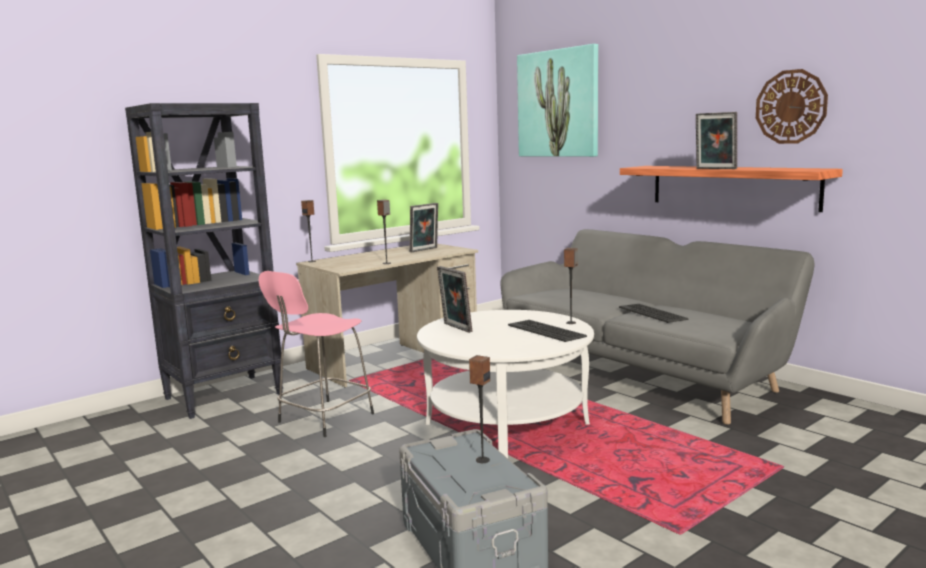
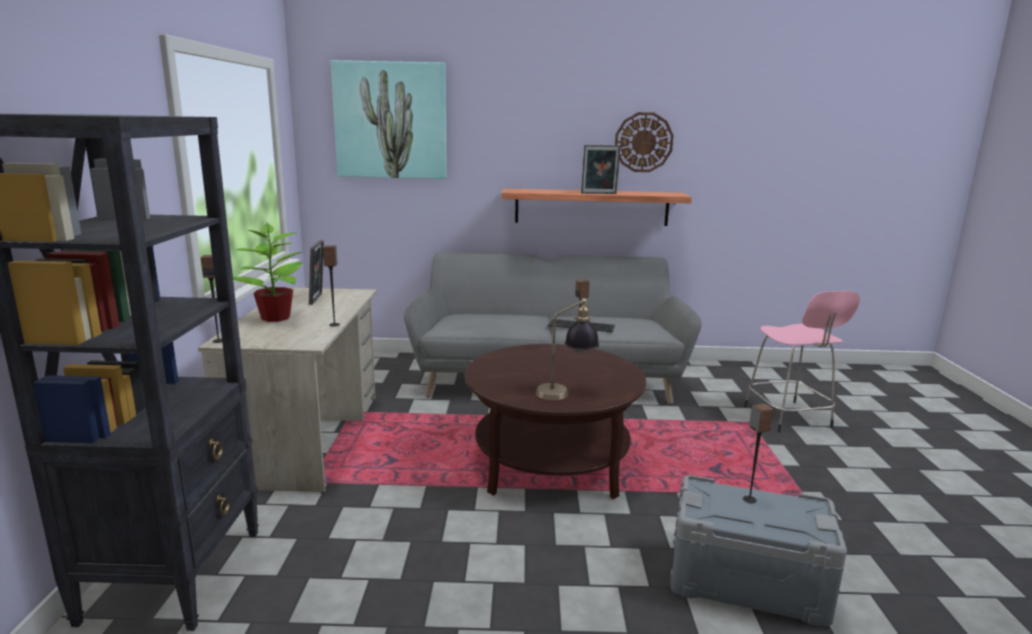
camera: 50 degrees left, 5 degrees up
pink stool [259,271,374,437] -> pink stool moved to [744,291,860,433]
white coffee table [417,310,594,458] -> brown coffee table [465,344,646,499]
picture frame [437,266,472,333] -> none
keyboard [508,320,587,342] -> none
none -> potted plant [233,223,303,322]
none -> table lamp [536,298,599,400]

